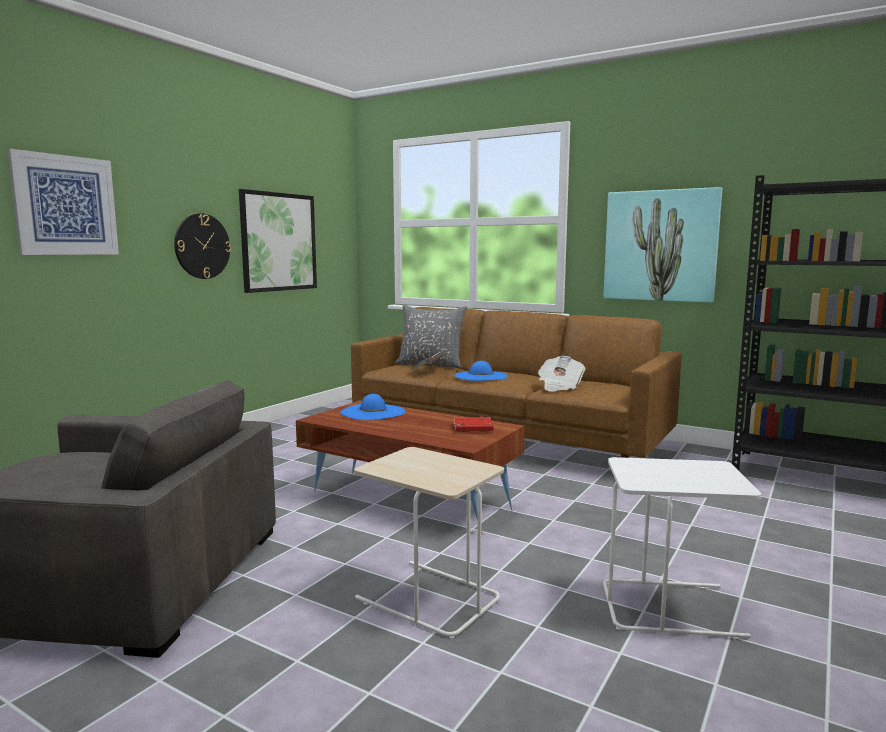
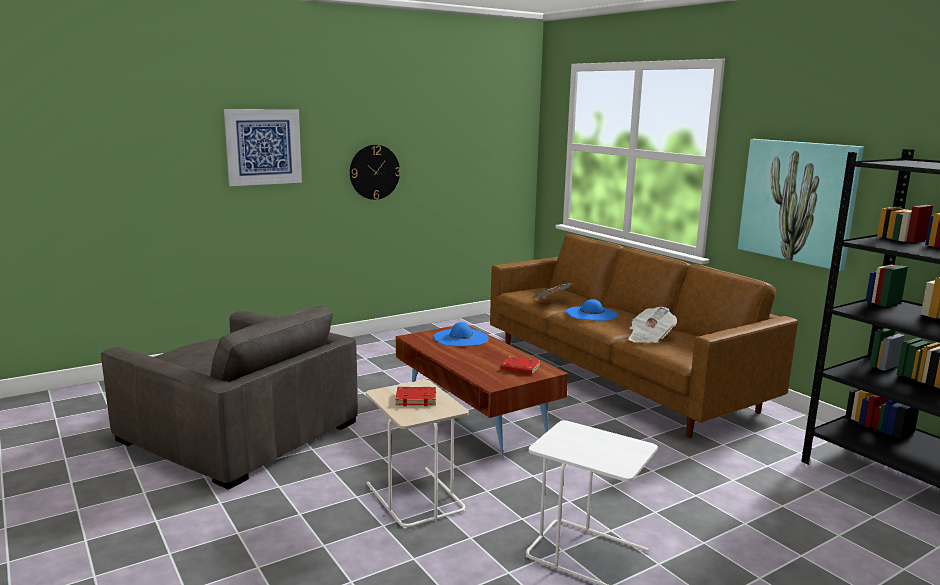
camera: 25 degrees right, 5 degrees up
picture [239,189,317,293] -> none
grey pillow [395,305,467,368] -> none
none -> red book [396,387,436,406]

